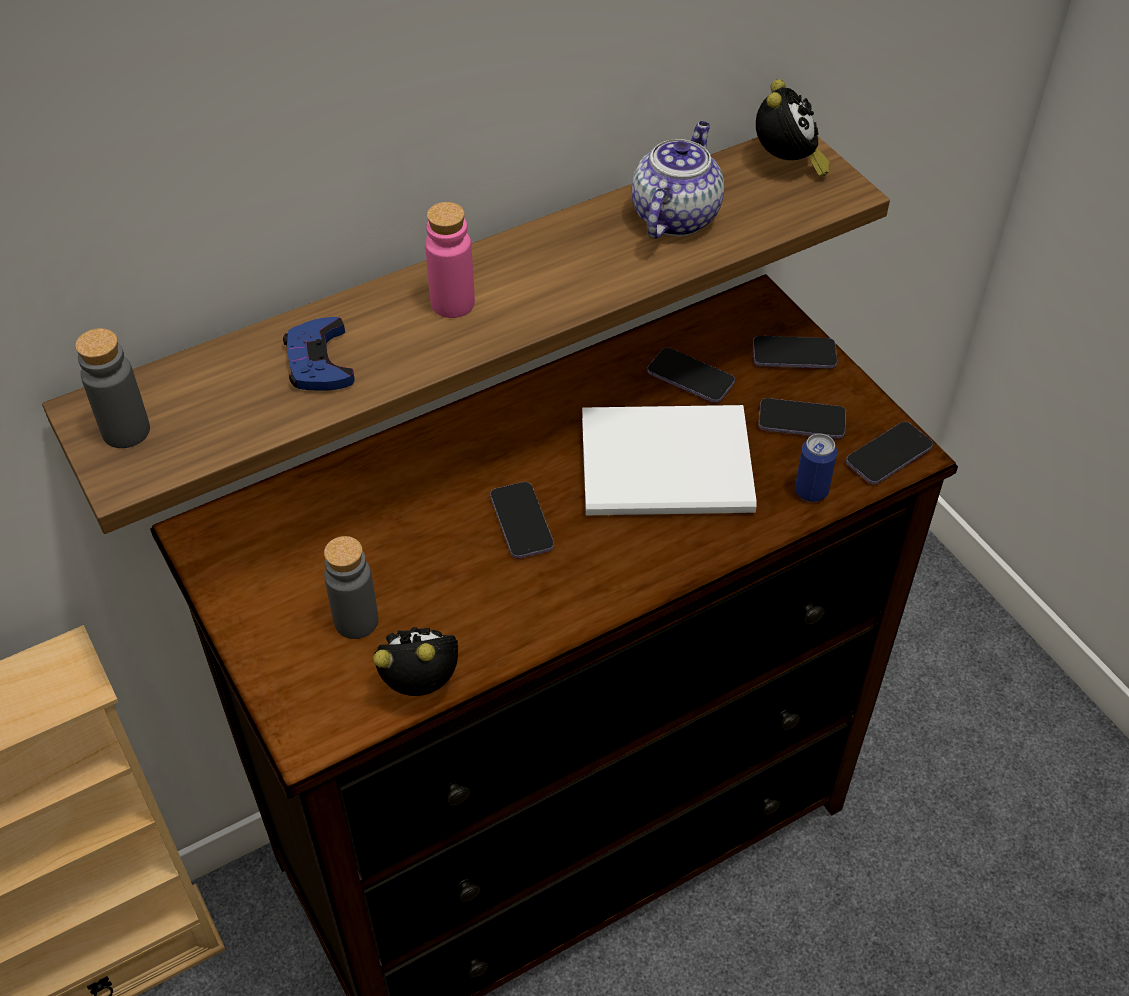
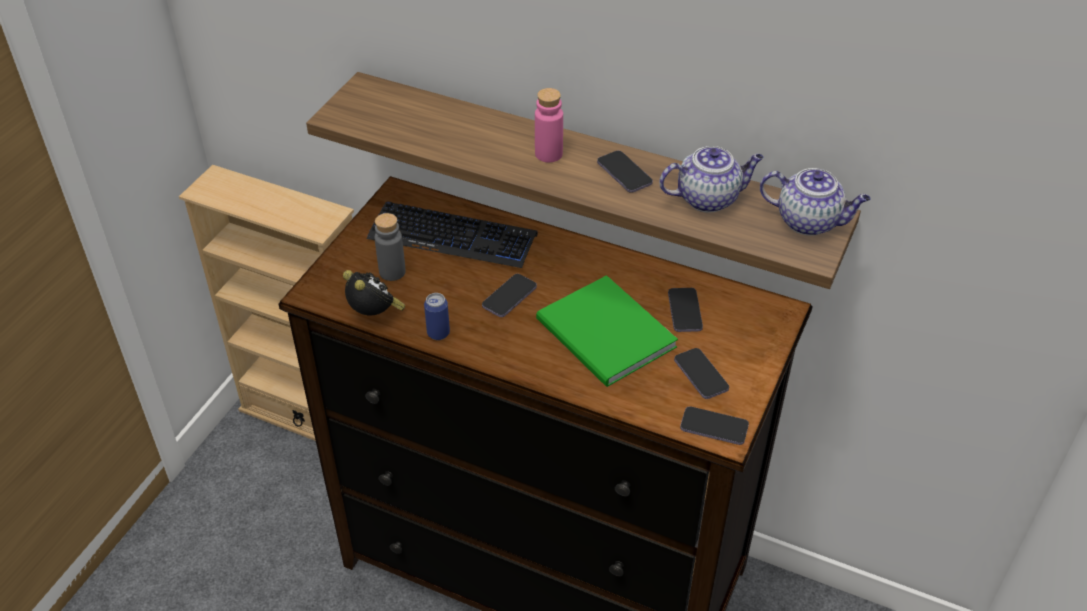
camera: 55 degrees right, 5 degrees down
grey bottle [75,328,150,448] -> none
blue game controller [283,317,355,391] -> none
white book [582,405,757,515] -> green book [536,275,678,387]
phone [753,336,837,369] -> phone moved to [597,150,653,193]
alarm clock [756,79,830,177] -> teapot [760,168,871,236]
can [795,433,837,502] -> can moved to [424,293,450,340]
none -> keyboard [367,201,537,268]

